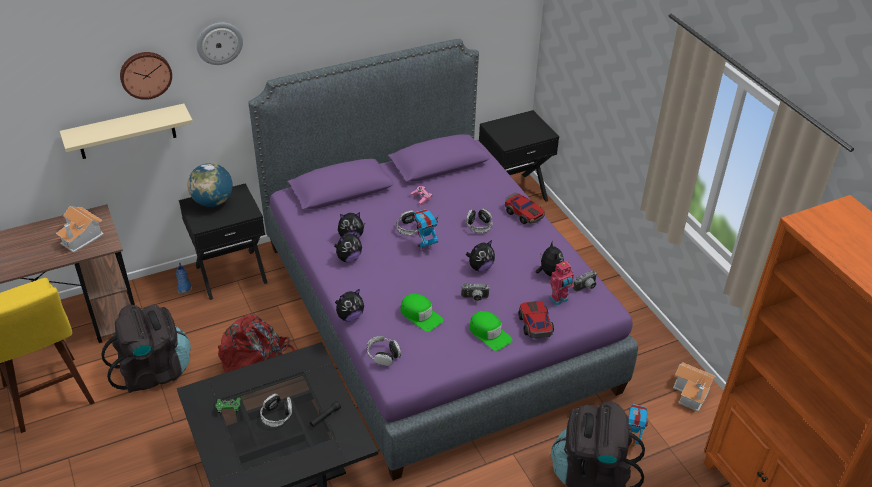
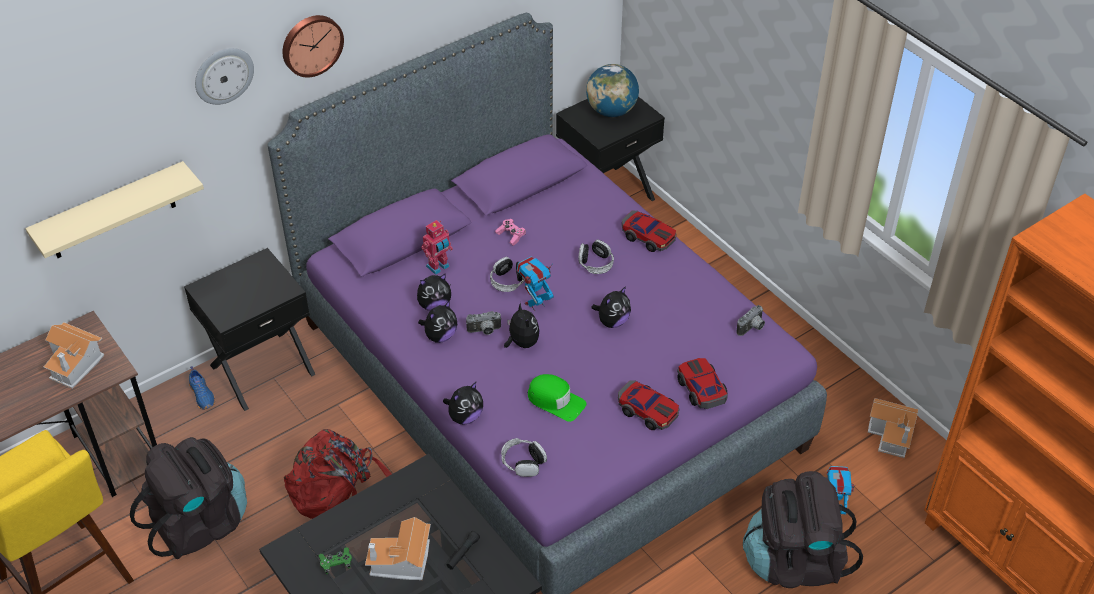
camera: 10 degrees left, 5 degrees up
wall clock [120,52,172,100] -> wall clock moved to [283,15,344,77]
globe [188,163,233,207] -> globe moved to [586,64,639,117]
headphones [260,394,292,427] -> toy house [365,517,431,580]
camera [461,283,490,301] -> camera moved to [466,311,502,335]
green cap [469,311,512,351] -> toy car [618,380,679,430]
plush toy [535,241,564,276] -> plush toy moved to [504,302,540,348]
toy robot [549,261,574,306] -> toy robot moved to [421,220,453,275]

